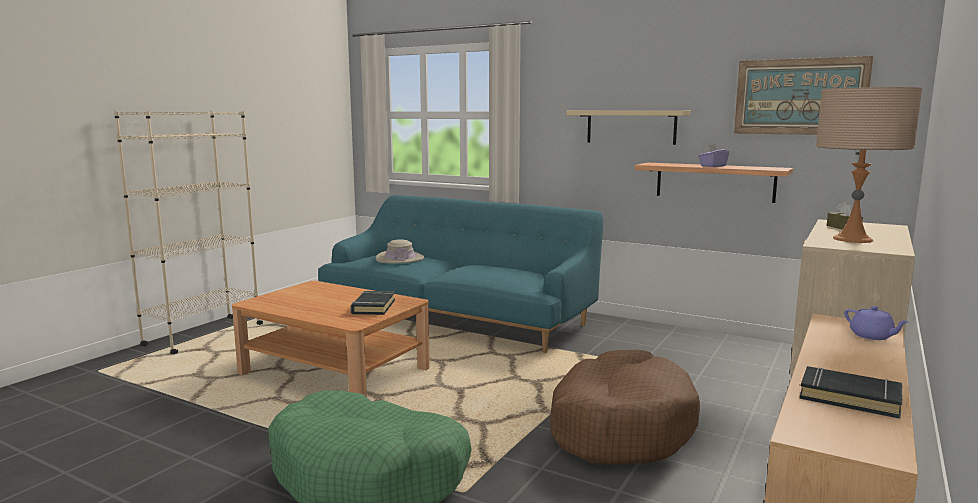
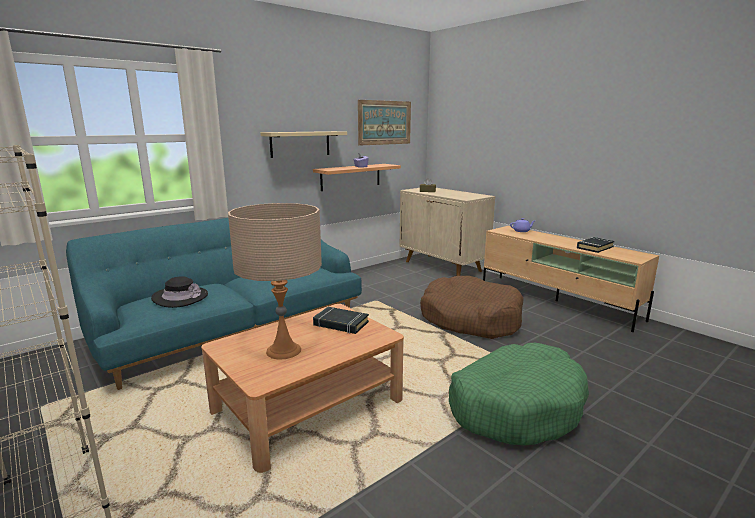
camera: 70 degrees left, 5 degrees up
beige hat [376,239,424,263] -> black hat [151,276,208,308]
beige table lamp [816,87,922,243] -> beige table lamp moved to [228,203,322,360]

